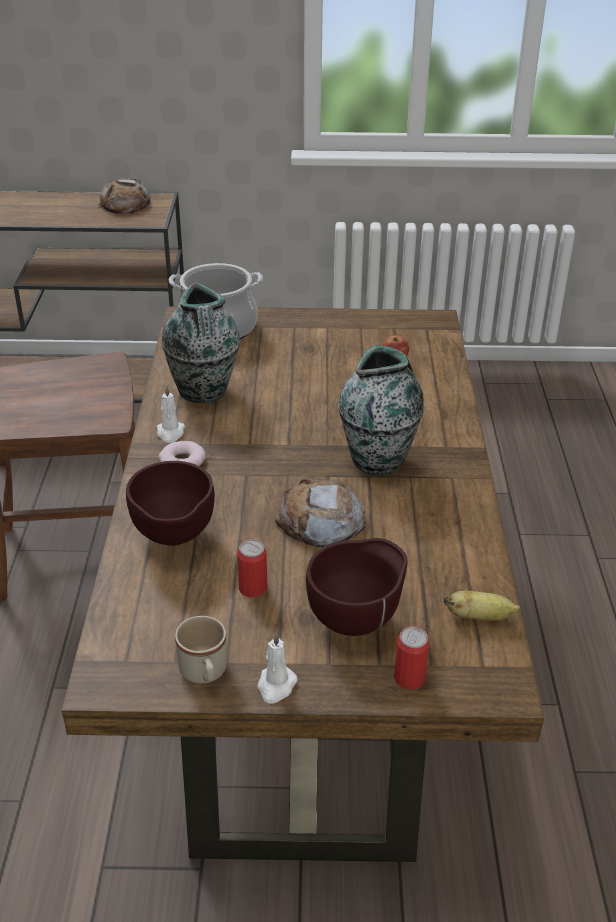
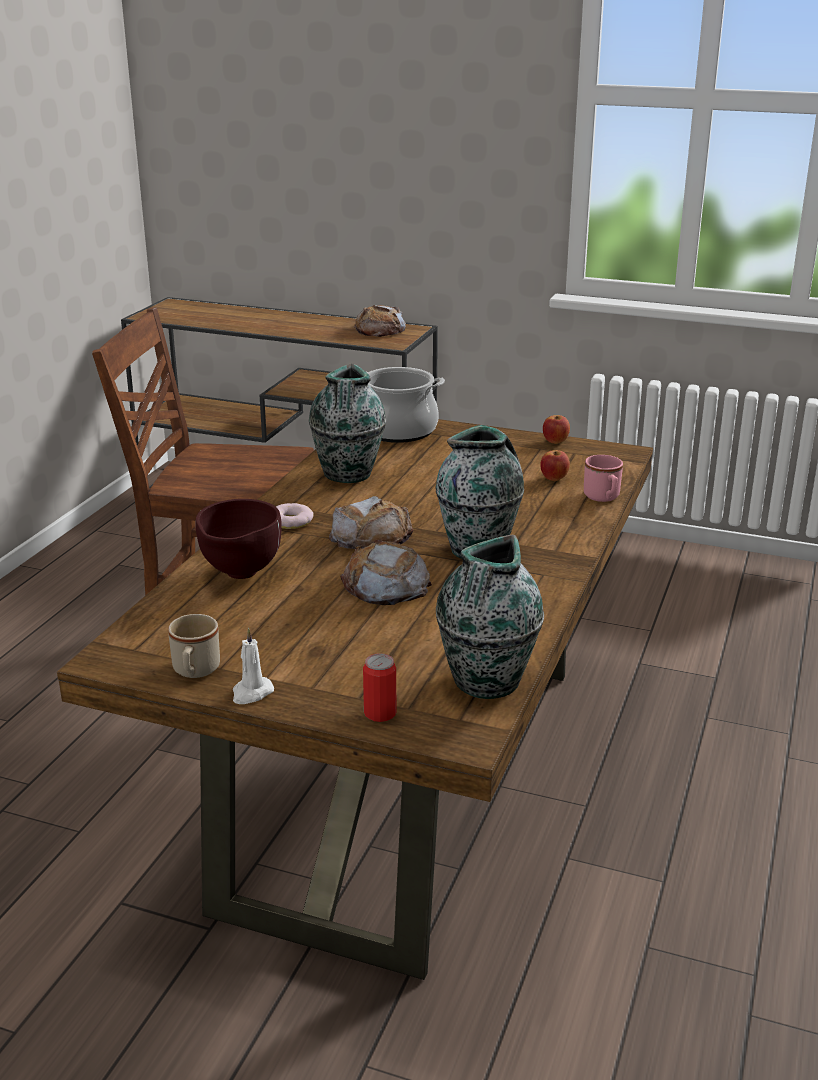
camera: 20 degrees right, 10 degrees down
white candle [157,385,185,443] -> none
can [237,539,267,597] -> none
brown bowl [306,538,408,636] -> none
banana [444,591,521,621] -> vase [436,535,544,699]
none -> bread [329,496,413,549]
none -> apple [543,415,570,444]
none -> pink mug [584,455,623,502]

